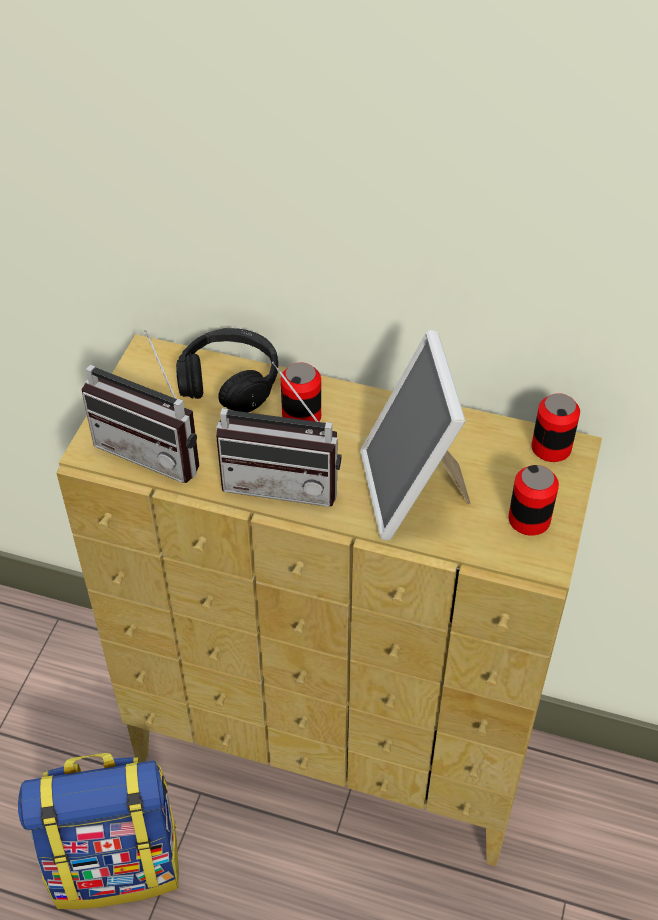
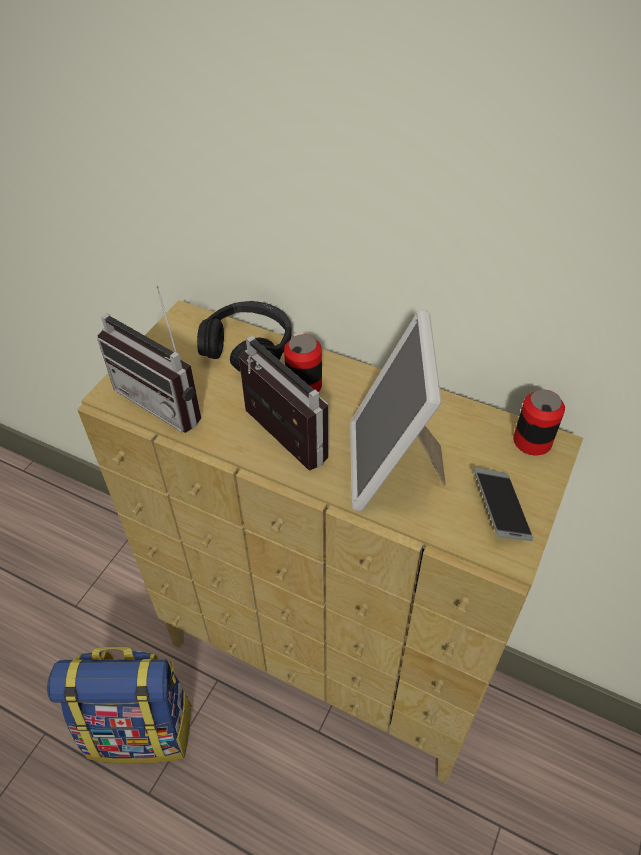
camera: 10 degrees right, 0 degrees up
radio [216,361,341,507] -> radio turned 150 degrees counterclockwise [239,336,329,471]
can [508,465,559,535] -> phone [474,467,533,541]

